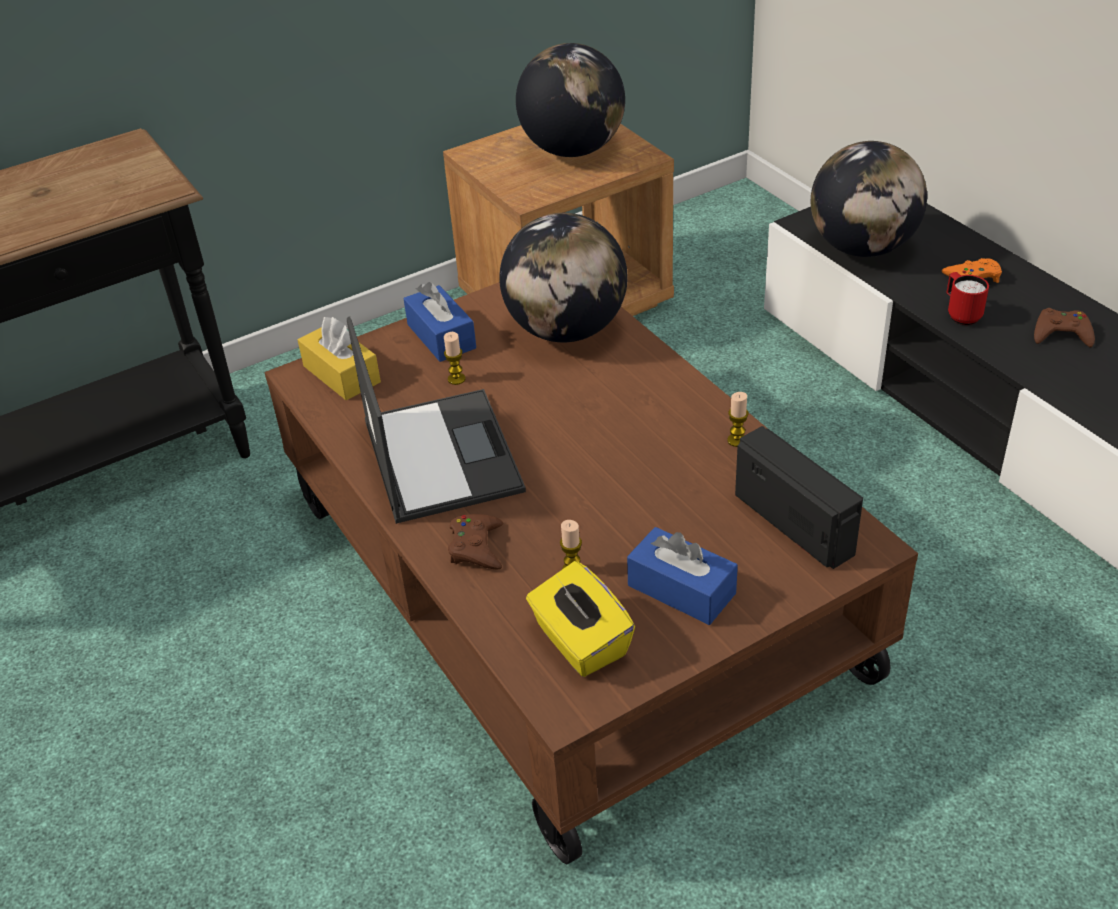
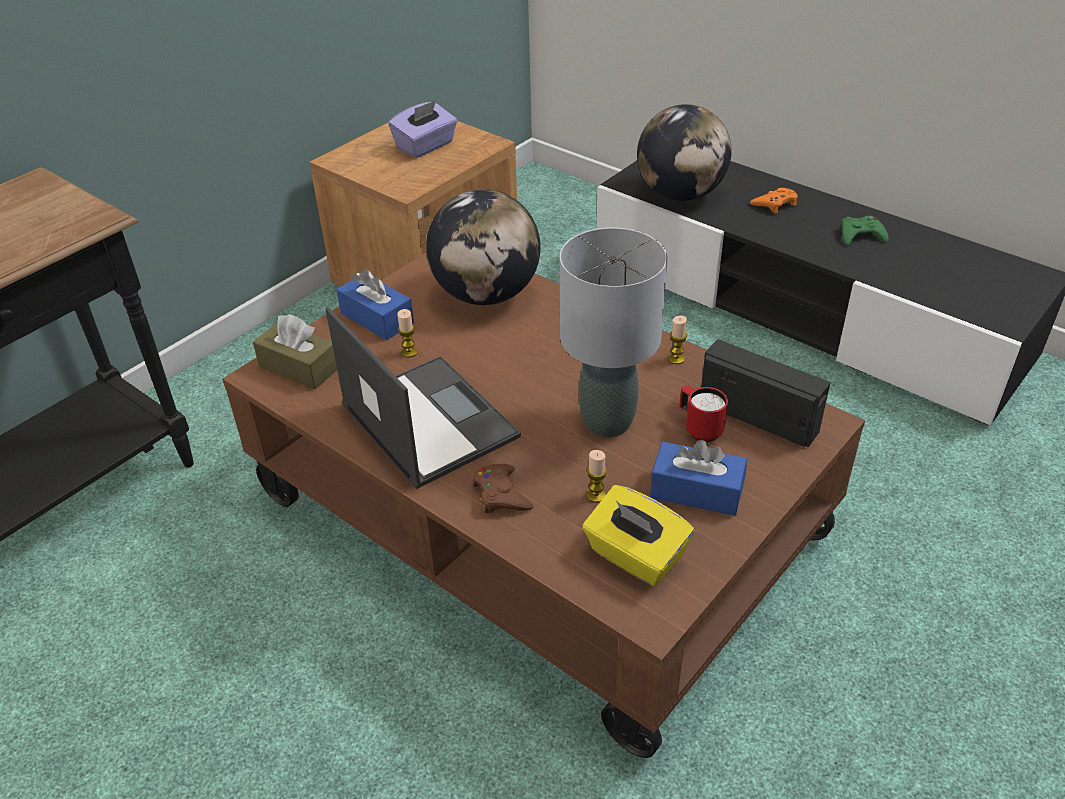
camera: 20 degrees left, 0 degrees up
yellow tissue box [298,317,381,400] -> brown tissue box [253,314,337,389]
globe [516,43,625,157] -> purple tissue box [388,100,457,158]
red mug [946,272,989,325] -> red mug moved to [679,385,728,442]
brown game controller [1034,308,1095,348] -> green game controller [841,216,889,246]
none -> grey table lamp [560,228,667,437]

